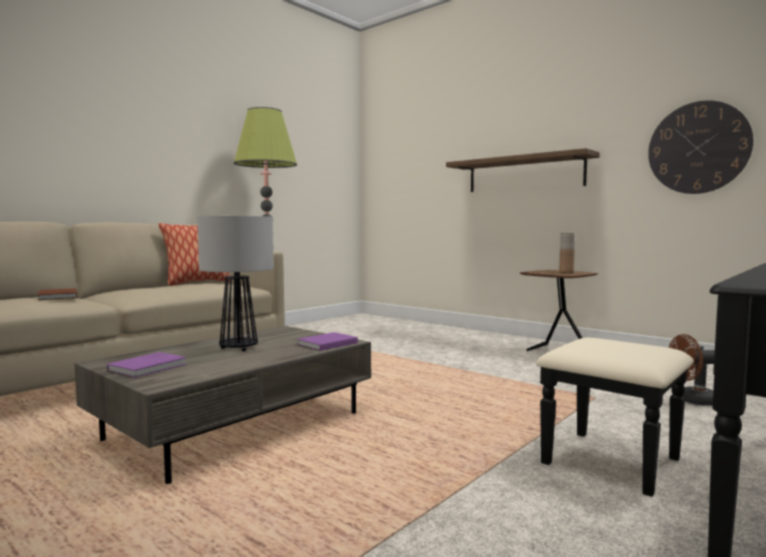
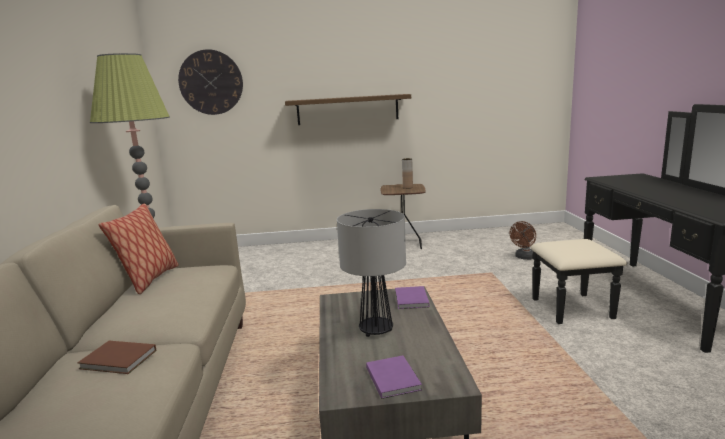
camera: 45 degrees left, 10 degrees up
wall clock [648,100,754,194] -> wall clock moved to [178,49,243,115]

